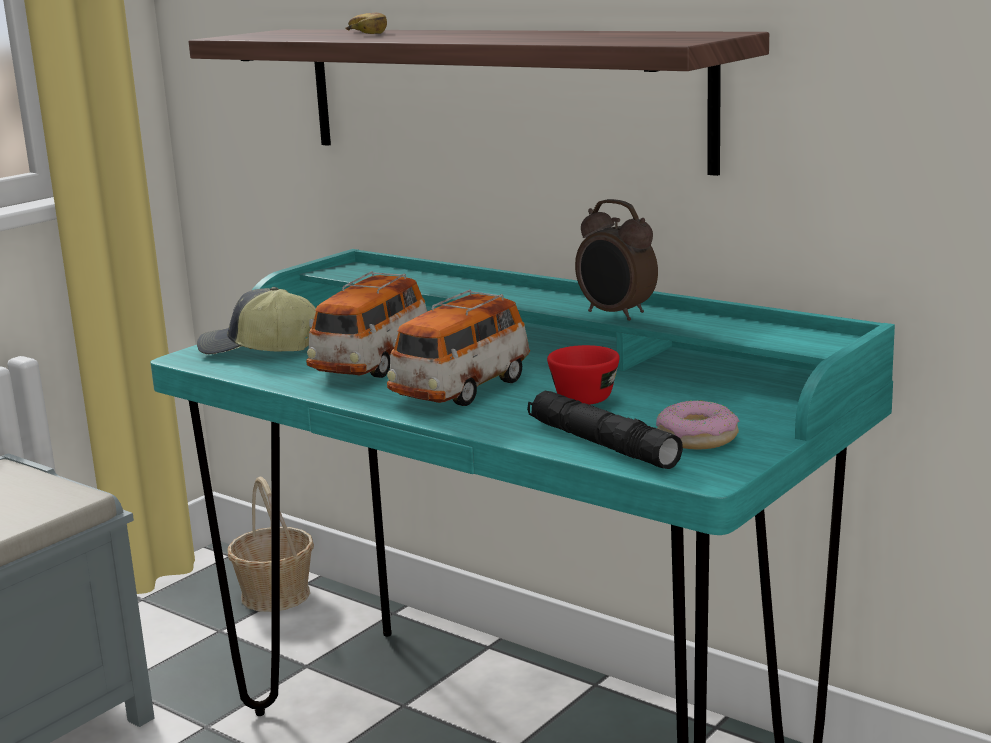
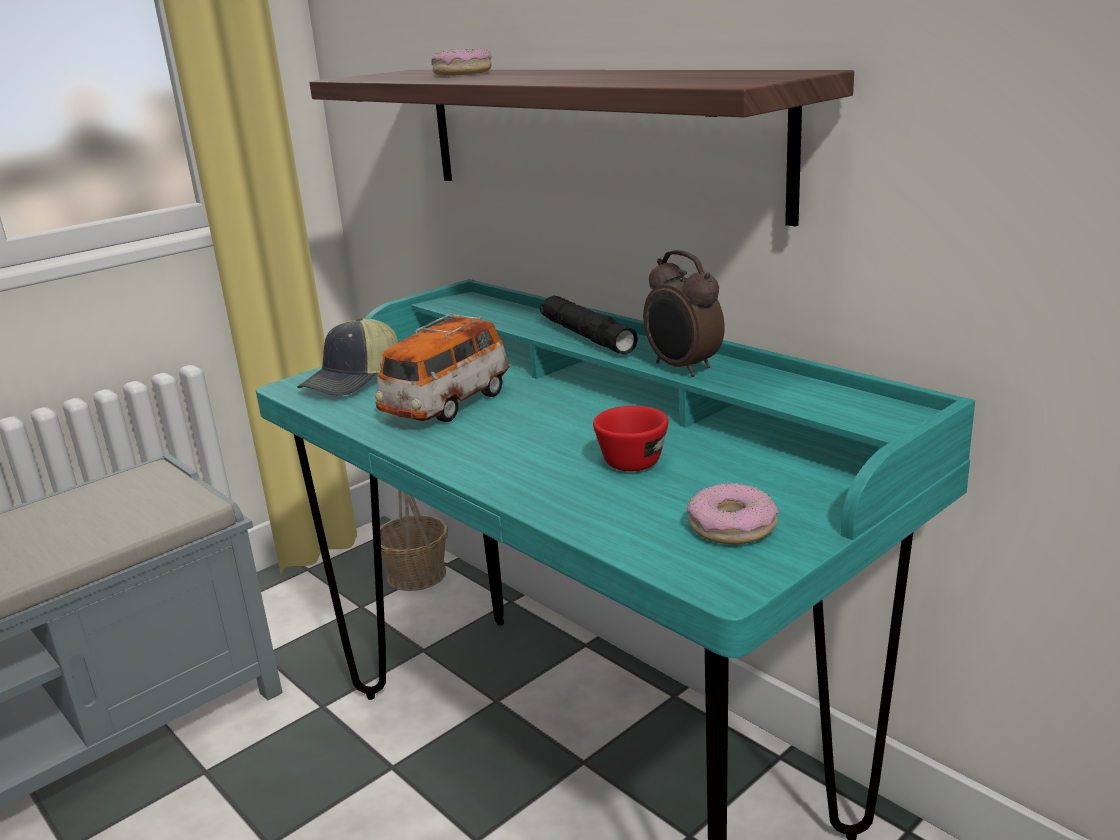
camera: 10 degrees right, 5 degrees up
cap [197,287,316,355] -> cap turned 75 degrees counterclockwise [297,317,399,396]
banana [345,13,387,34] -> donut [431,49,492,76]
toy car [387,289,530,406] -> none
black flashlight [527,391,683,469] -> black flashlight moved to [540,295,638,355]

